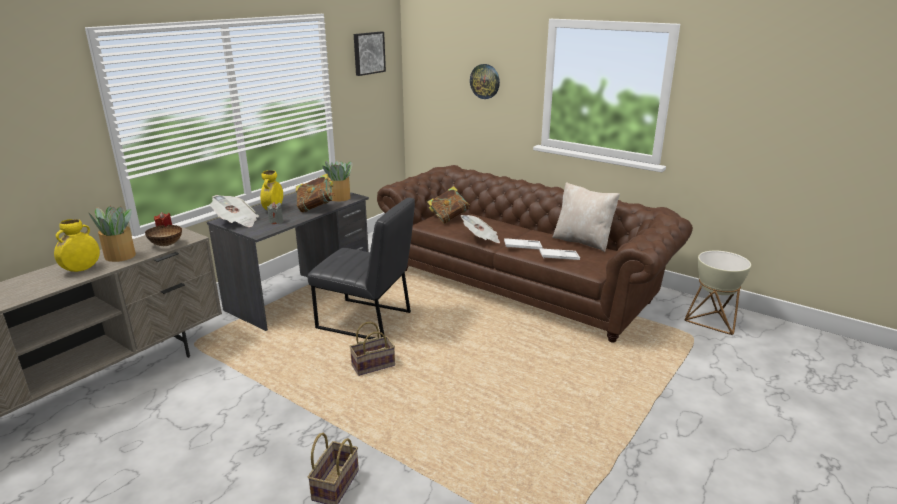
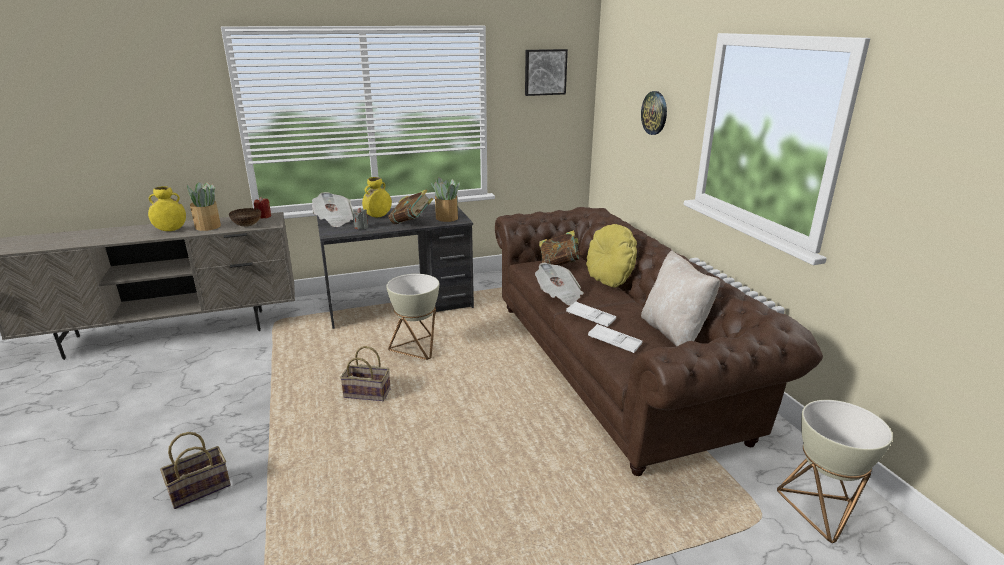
camera: 35 degrees right, 0 degrees up
grey chair [308,198,415,339] -> planter [386,274,439,360]
none -> yellow pillow [586,224,637,288]

